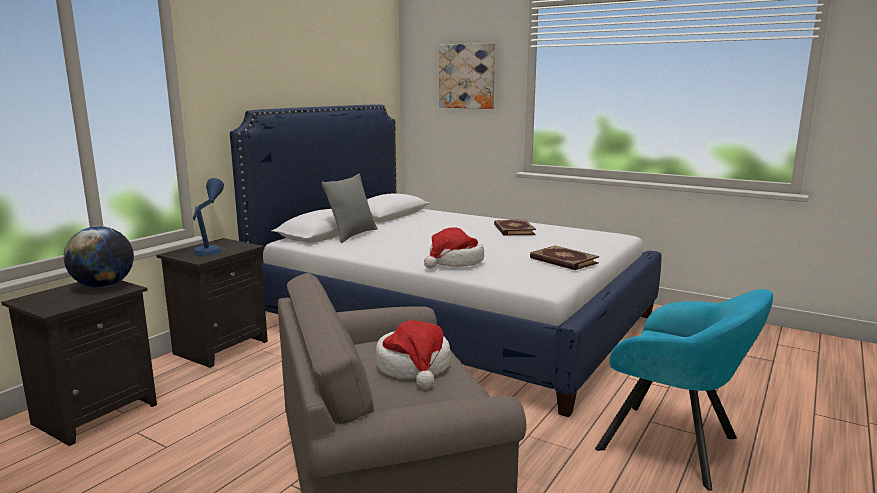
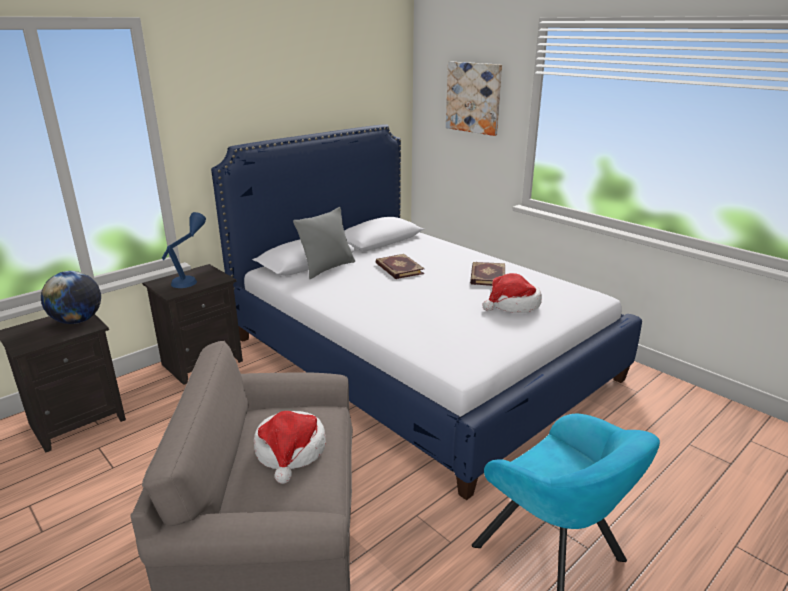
camera: 15 degrees right, 10 degrees up
hat [424,227,484,269] -> hat moved to [483,273,542,313]
book [530,246,599,270] -> book moved to [375,254,425,279]

